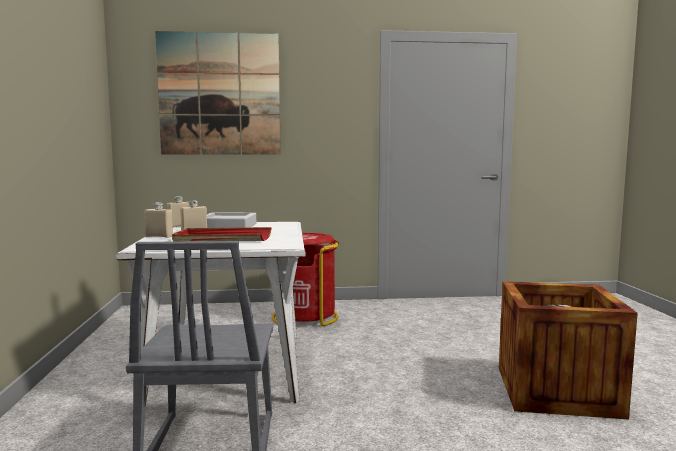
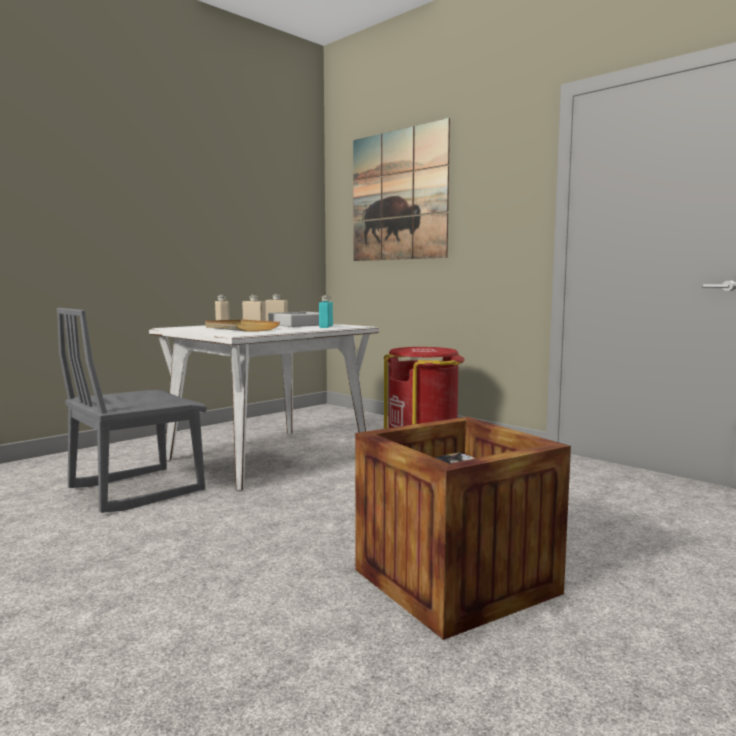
camera: 50 degrees right, 0 degrees up
red tray [172,227,272,242] -> beige tray [205,319,280,331]
none -> turquoise bottle [319,295,333,328]

